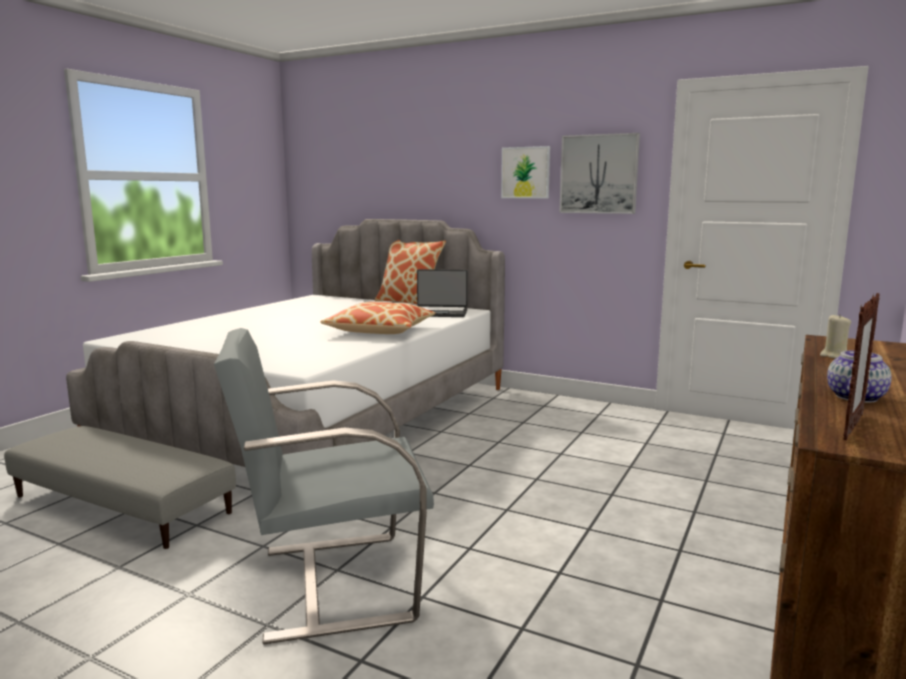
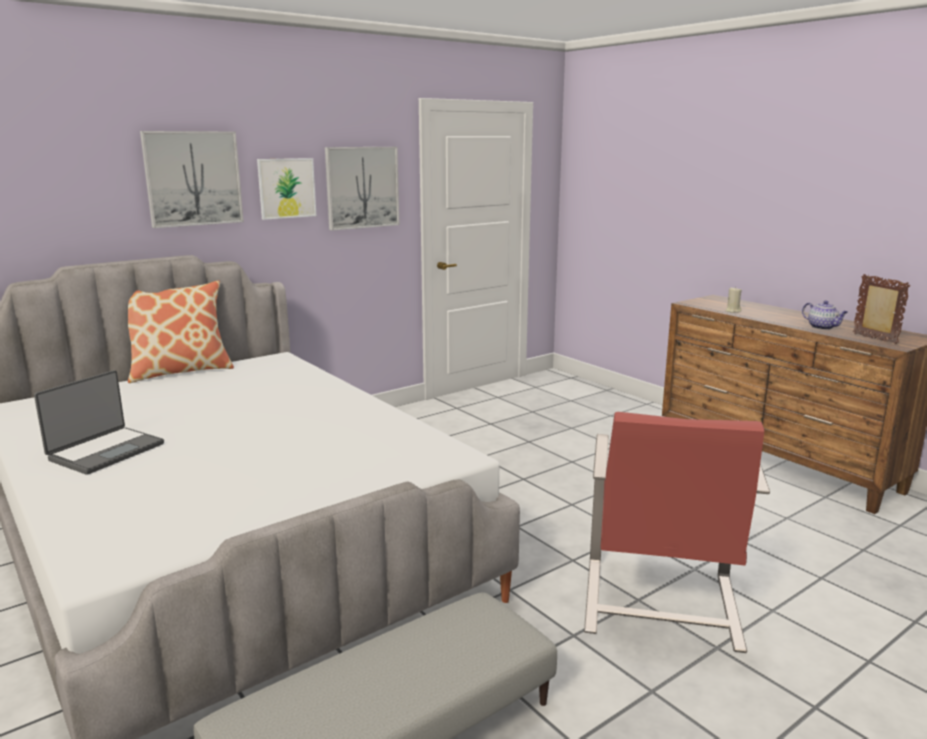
camera: 65 degrees left, 5 degrees up
grey armchair [214,328,434,644] -> red armchair [584,412,770,653]
pillow [320,302,436,334] -> none
laptop [417,269,468,317] -> laptop moved to [34,370,164,475]
none -> picture [140,131,244,228]

